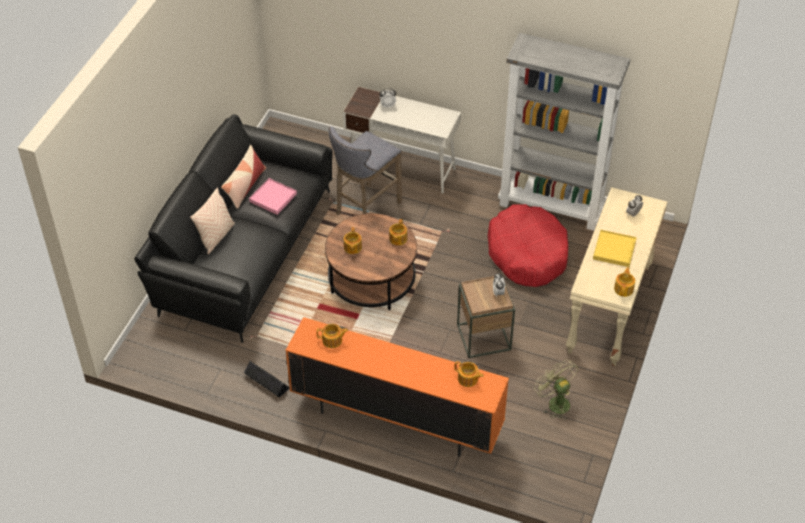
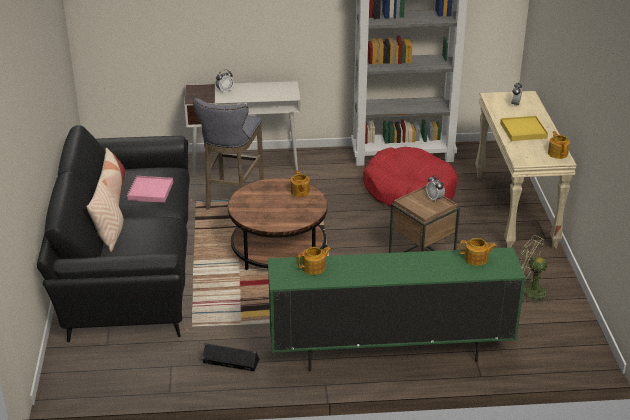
camera: 25 degrees left, 15 degrees down
orange tv stand [286,317,509,457] -> green tv stand [268,247,526,371]
teapot [344,227,362,254] -> none

